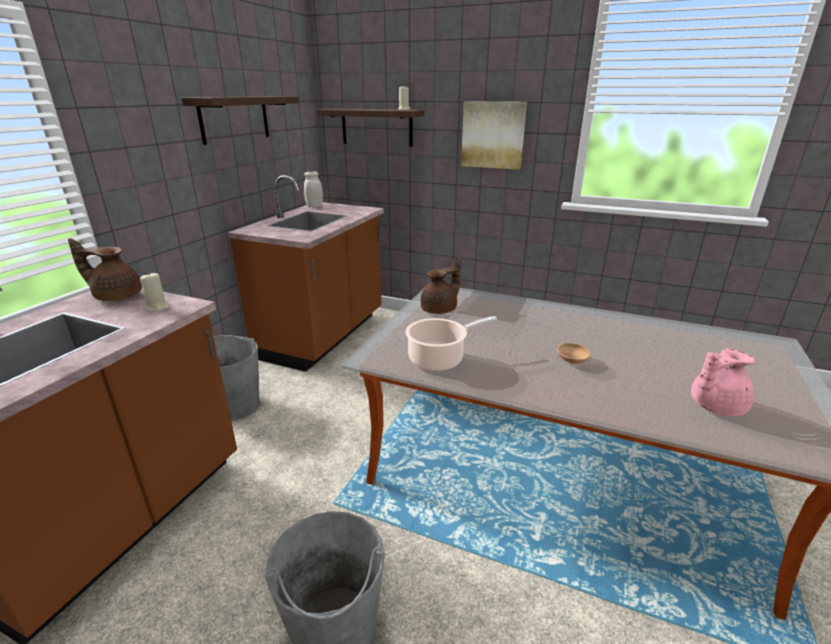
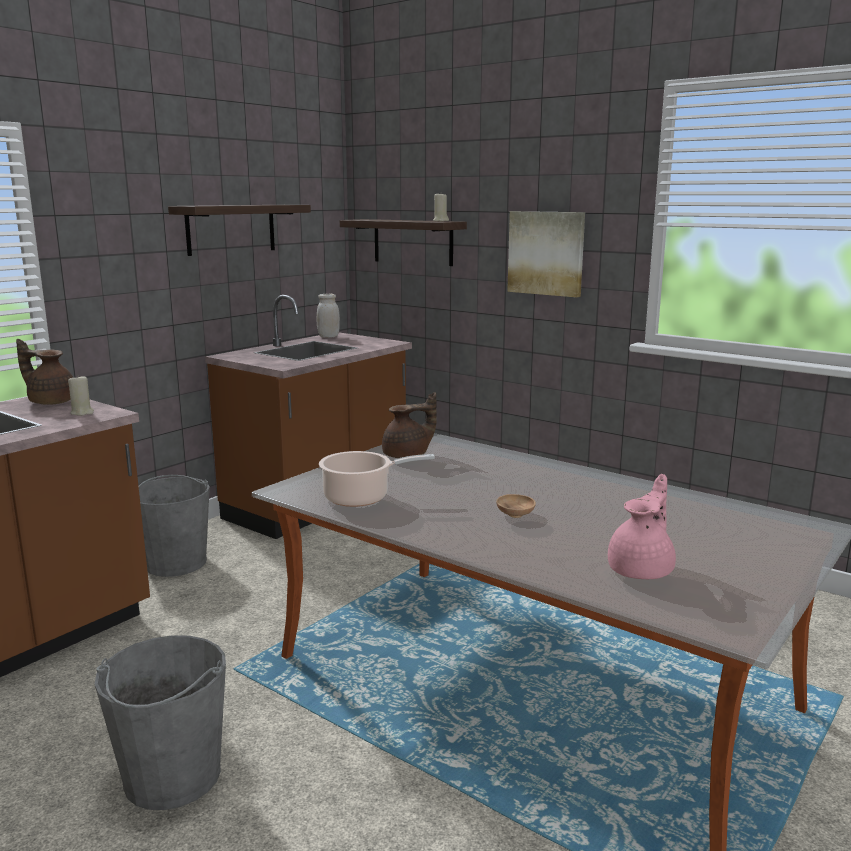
camera: 15 degrees right, 10 degrees down
pink teapot [691,348,755,417] -> pink teapot turned 135 degrees clockwise [608,474,676,579]

